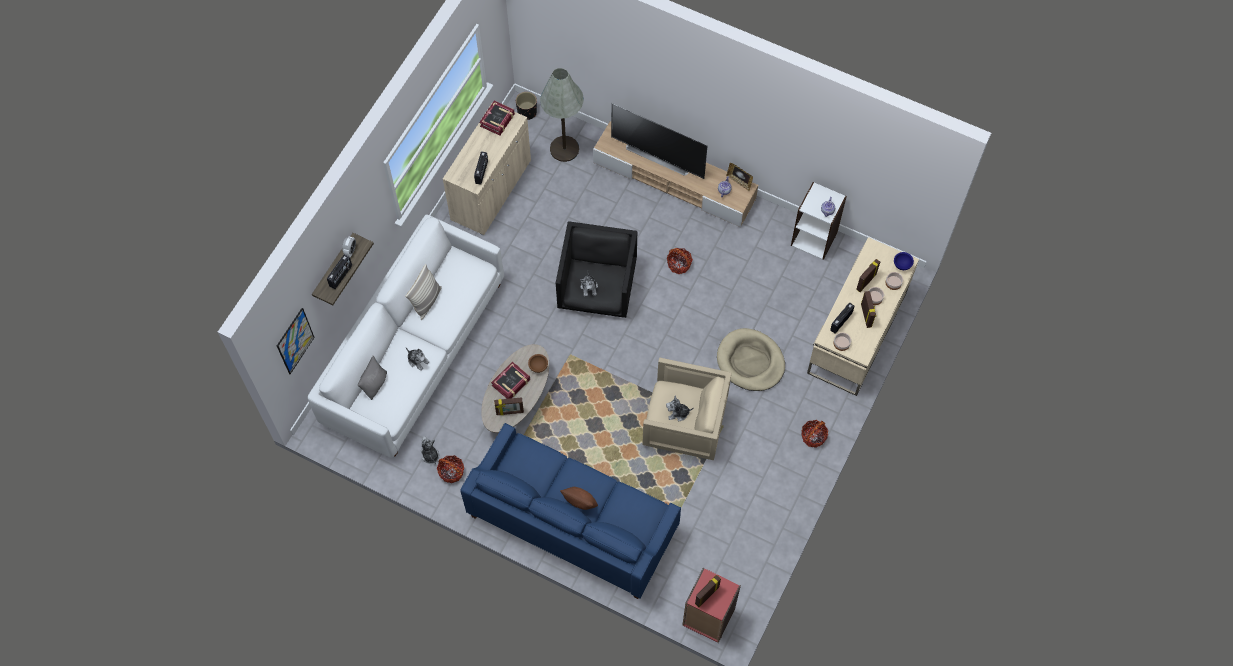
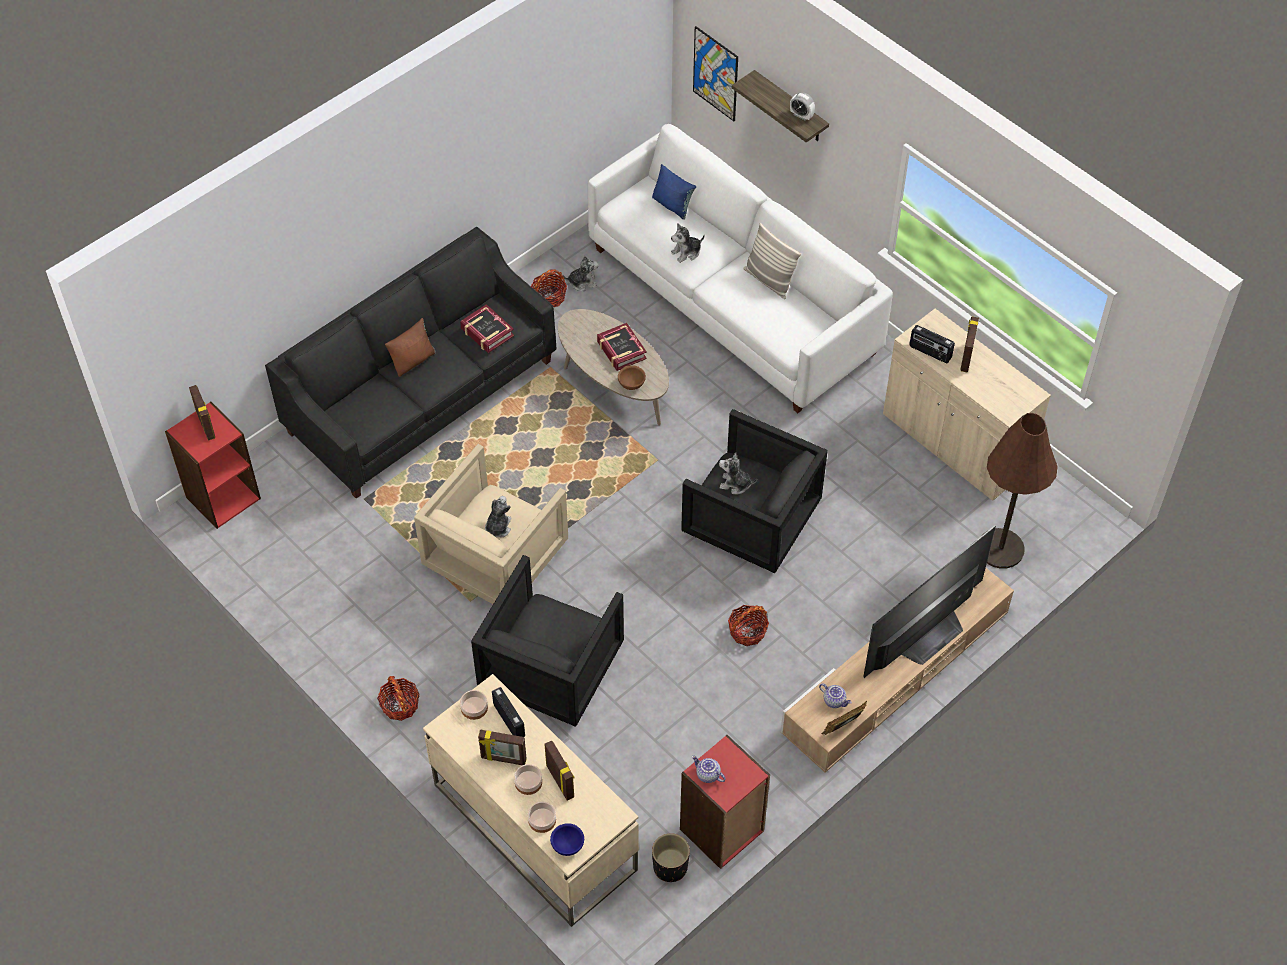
camera: 110 degrees right, 10 degrees down
radio [327,254,352,289] -> none
grey pillow [358,356,387,400] -> blue pillow [652,164,696,220]
blue sofa [460,423,681,599] -> black sofa [265,227,557,499]
book [479,101,515,136] -> book moved to [460,304,514,353]
picture frame [494,397,524,415] -> picture frame moved to [960,316,979,373]
black planter [516,92,537,120] -> black planter moved to [652,833,690,882]
grey floor lamp [540,68,584,162] -> brown floor lamp [982,413,1058,568]
beige dog bed [717,328,785,391] -> black armchair [471,555,624,727]
white bookcase [791,182,847,260] -> red bookcase [680,735,770,869]

